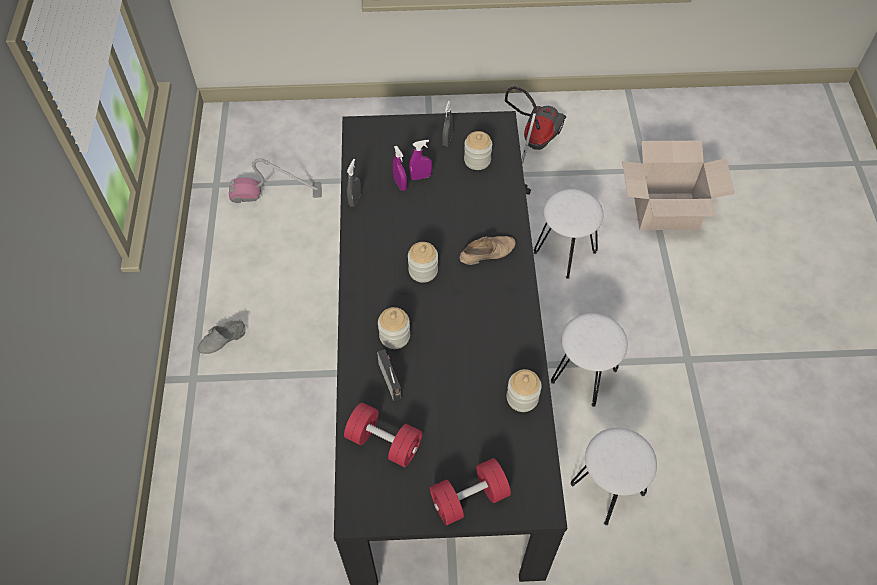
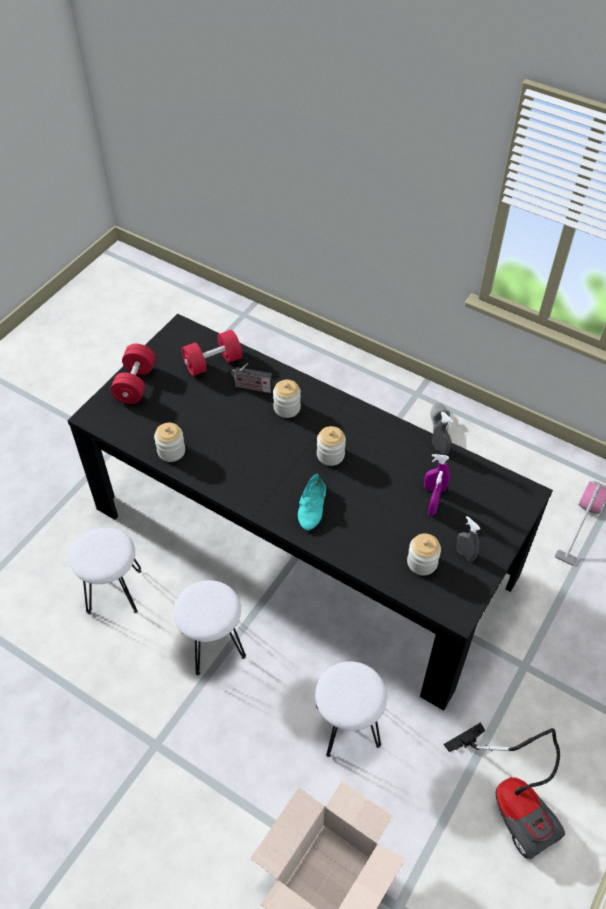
camera: 125 degrees right, 5 degrees down
beige shoe [460,236,516,265] -> turquoise shoe [298,473,326,531]

